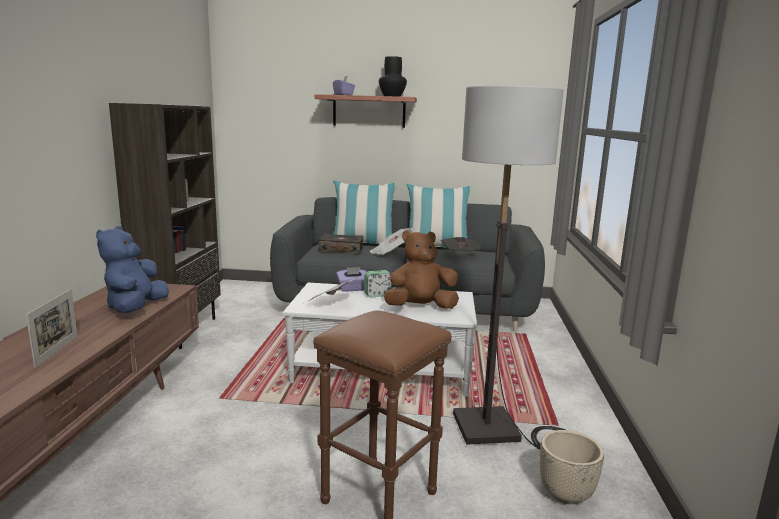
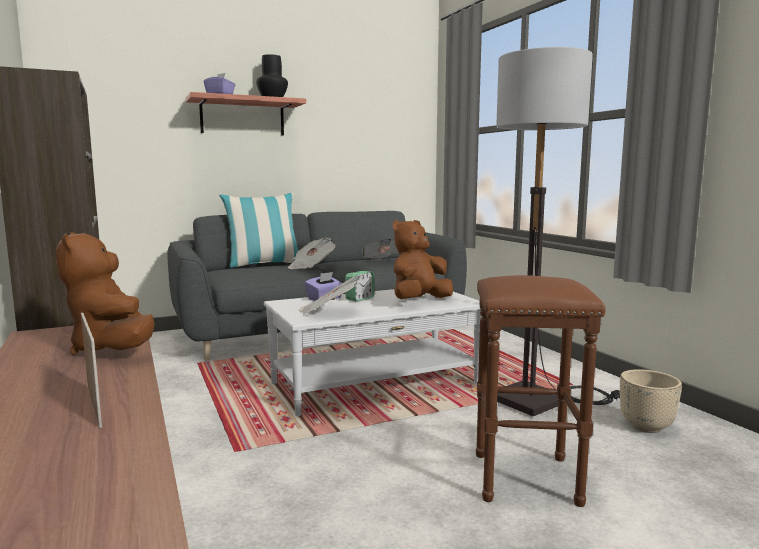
camera: 30 degrees left, 5 degrees down
blue plush toy [96,226,169,313] -> brown plush toy [56,232,155,355]
book [319,234,364,254] -> none
pillow [406,184,472,248] -> none

